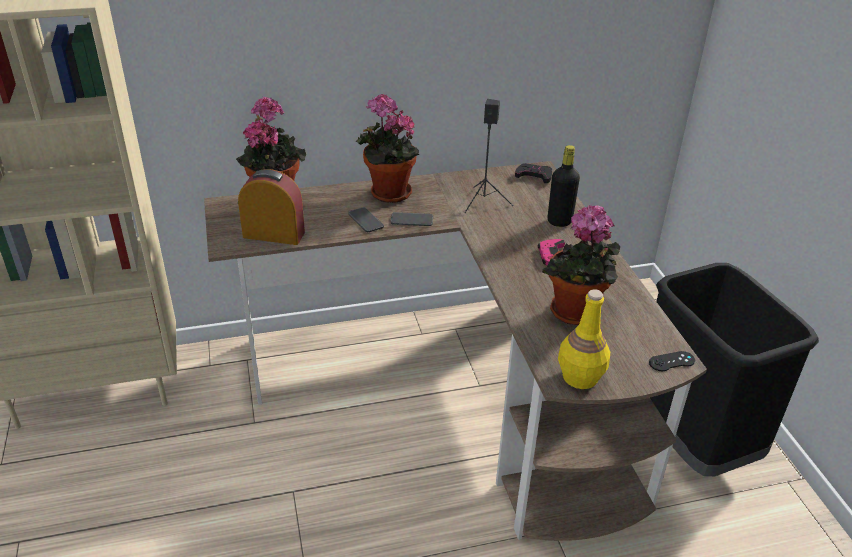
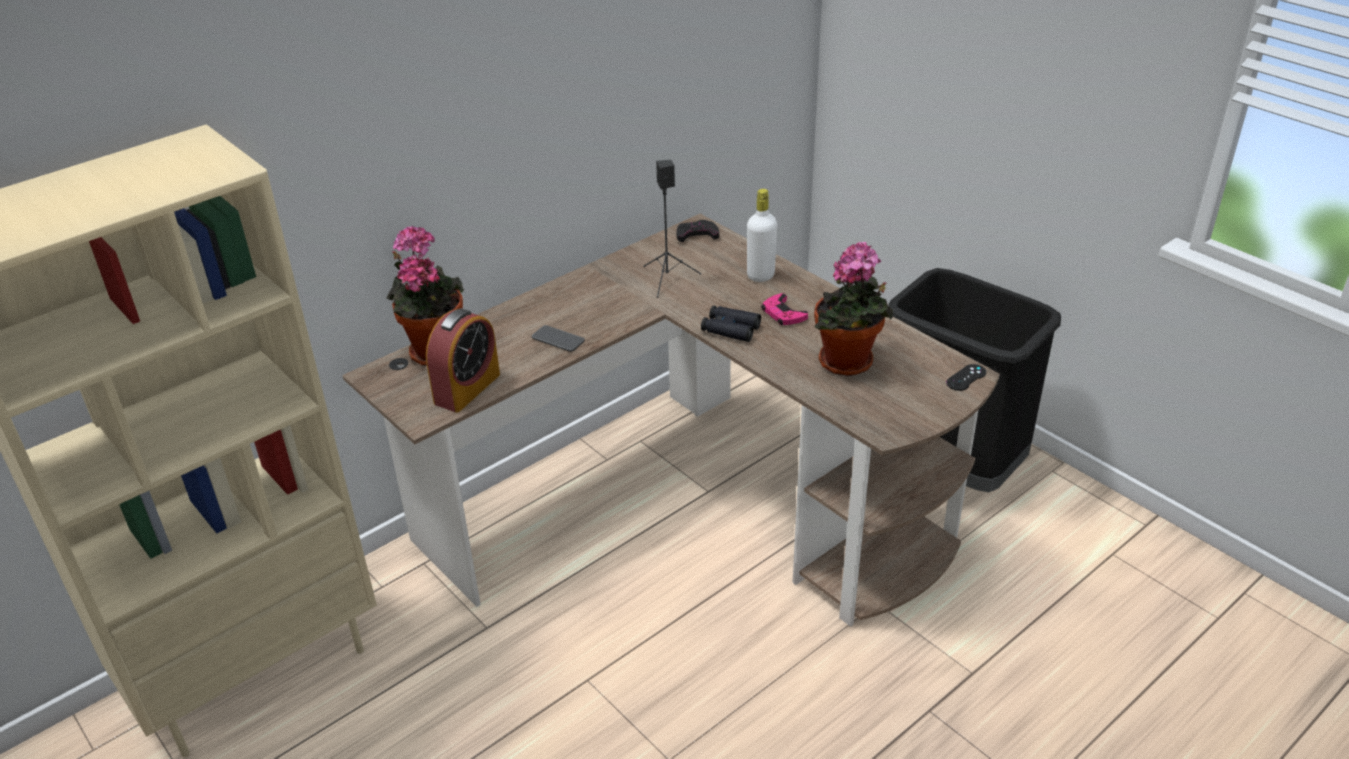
camera: 25 degrees left, 0 degrees up
alarm clock [238,169,305,245] -> alarm clock turned 135 degrees clockwise [426,308,500,413]
potted plant [356,94,419,203] -> none
phone [391,212,433,226] -> none
black bottle [548,145,580,227] -> white bottle [747,189,777,282]
yellow bottle [558,289,610,389] -> none
none -> black binoculars [701,306,761,342]

